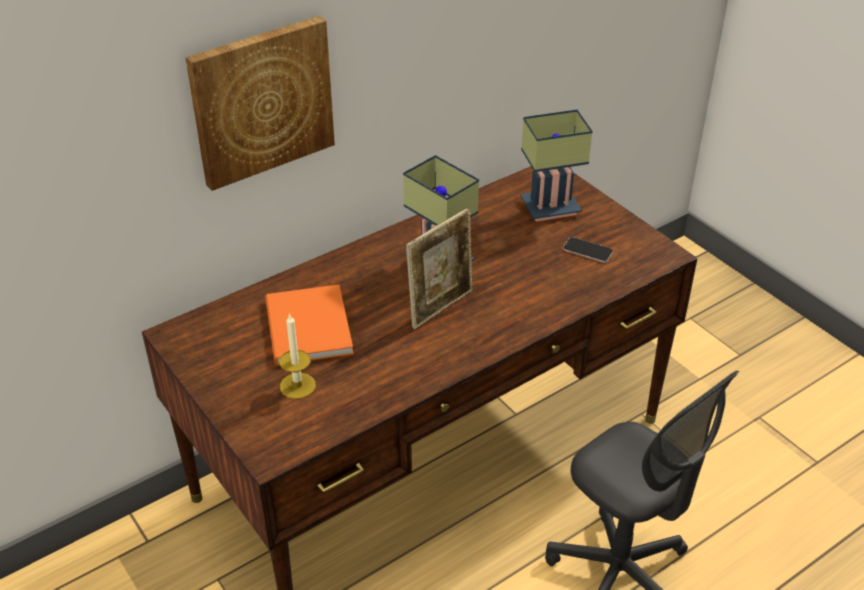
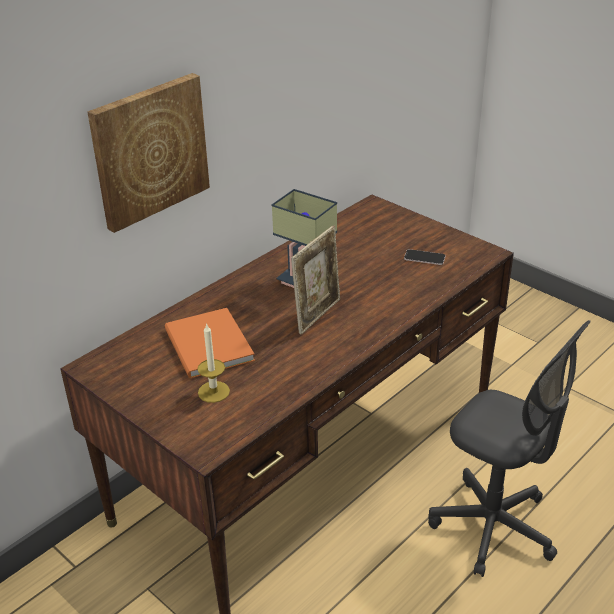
camera: 10 degrees left, 5 degrees down
table lamp [520,110,593,222] -> none

